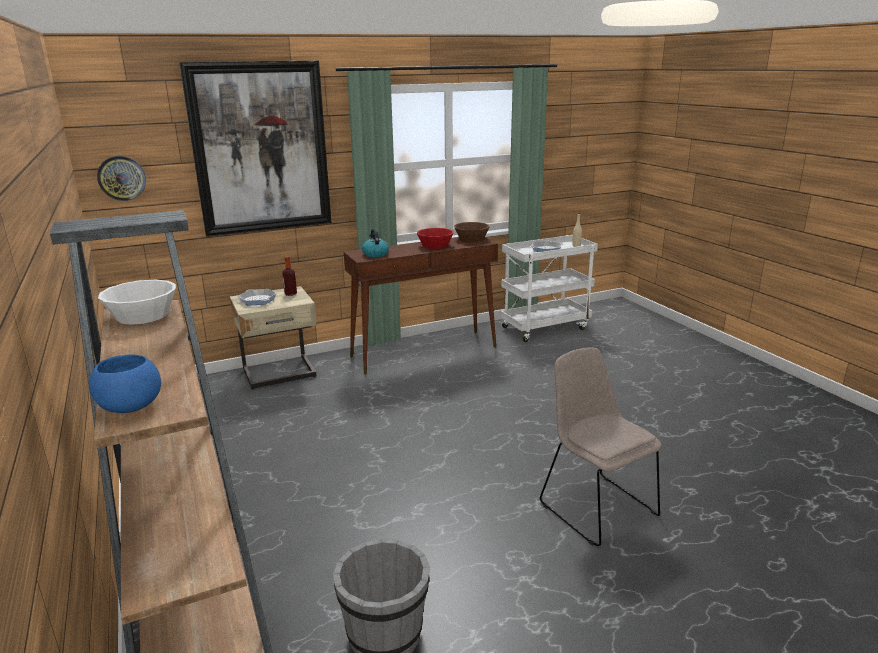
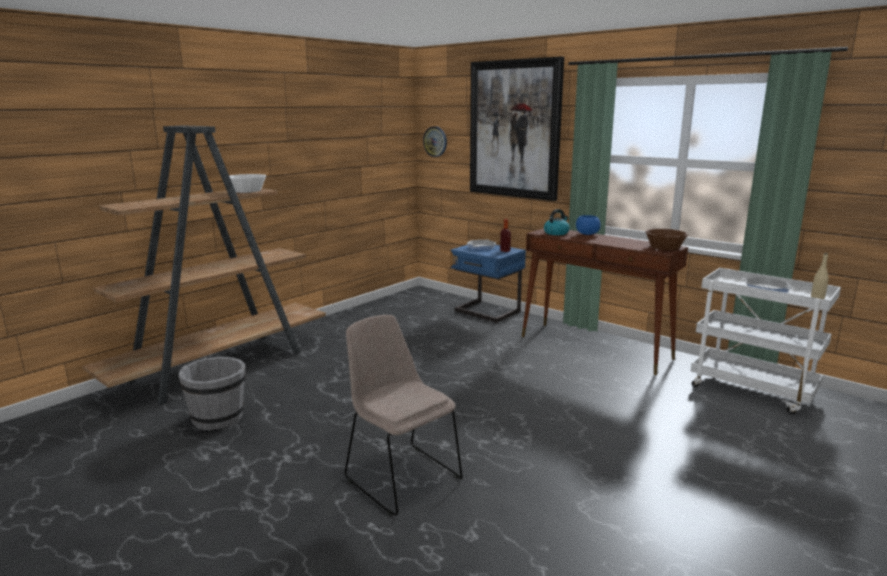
camera: 65 degrees right, 5 degrees down
blue bowl [89,355,161,413] -> blue bowl moved to [576,215,601,235]
beige nightstand [230,286,317,390] -> blue nightstand [450,245,526,323]
red bowl [417,228,454,249] -> none
beige chair [540,347,661,546] -> beige chair turned 75 degrees counterclockwise [344,315,463,515]

